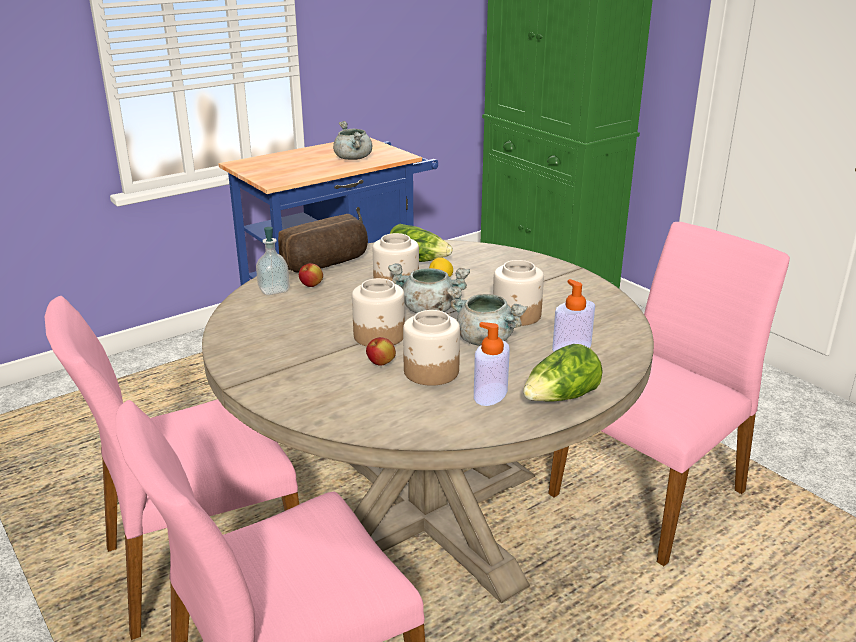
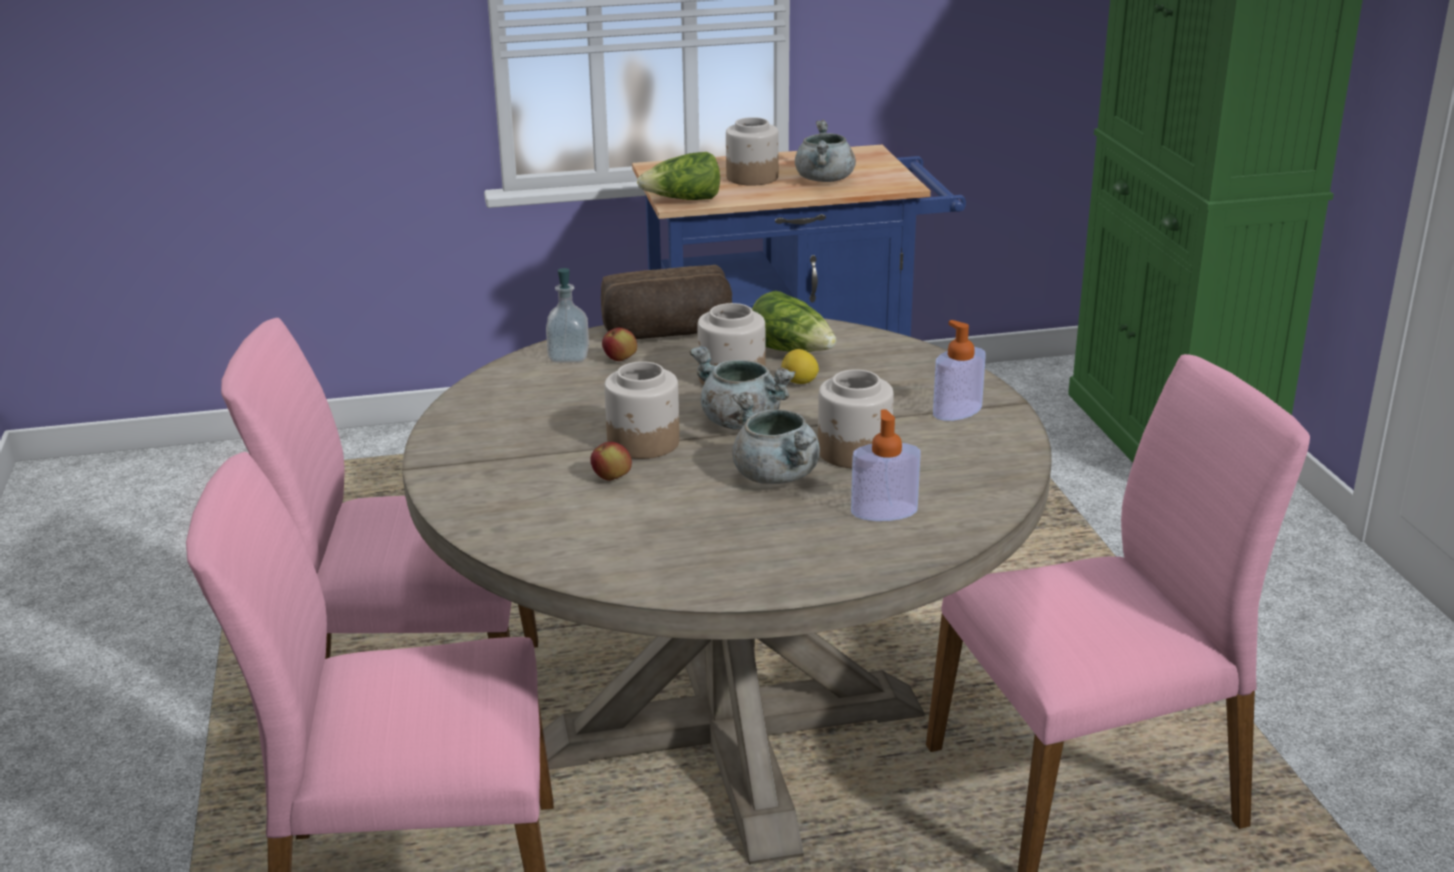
camera: 25 degrees right, 0 degrees up
jar [403,310,460,386] -> jar moved to [726,117,779,186]
soap dispenser [474,322,510,406] -> soap dispenser moved to [933,320,986,421]
lettuce [523,344,603,402] -> lettuce moved to [637,152,720,200]

